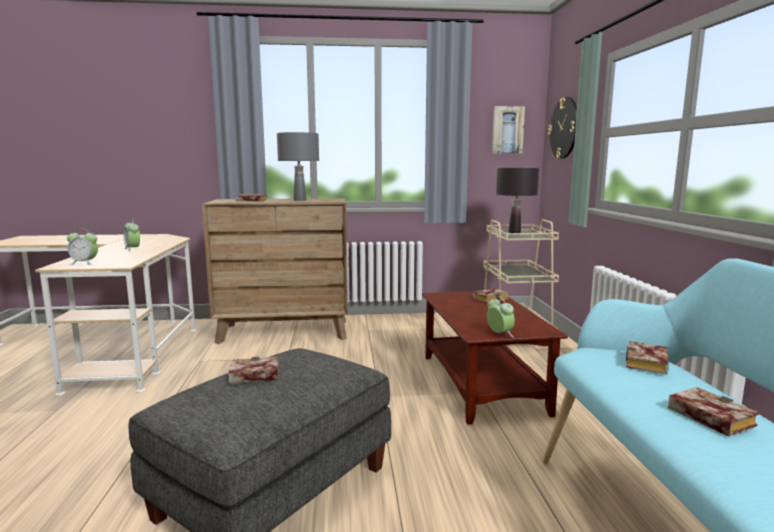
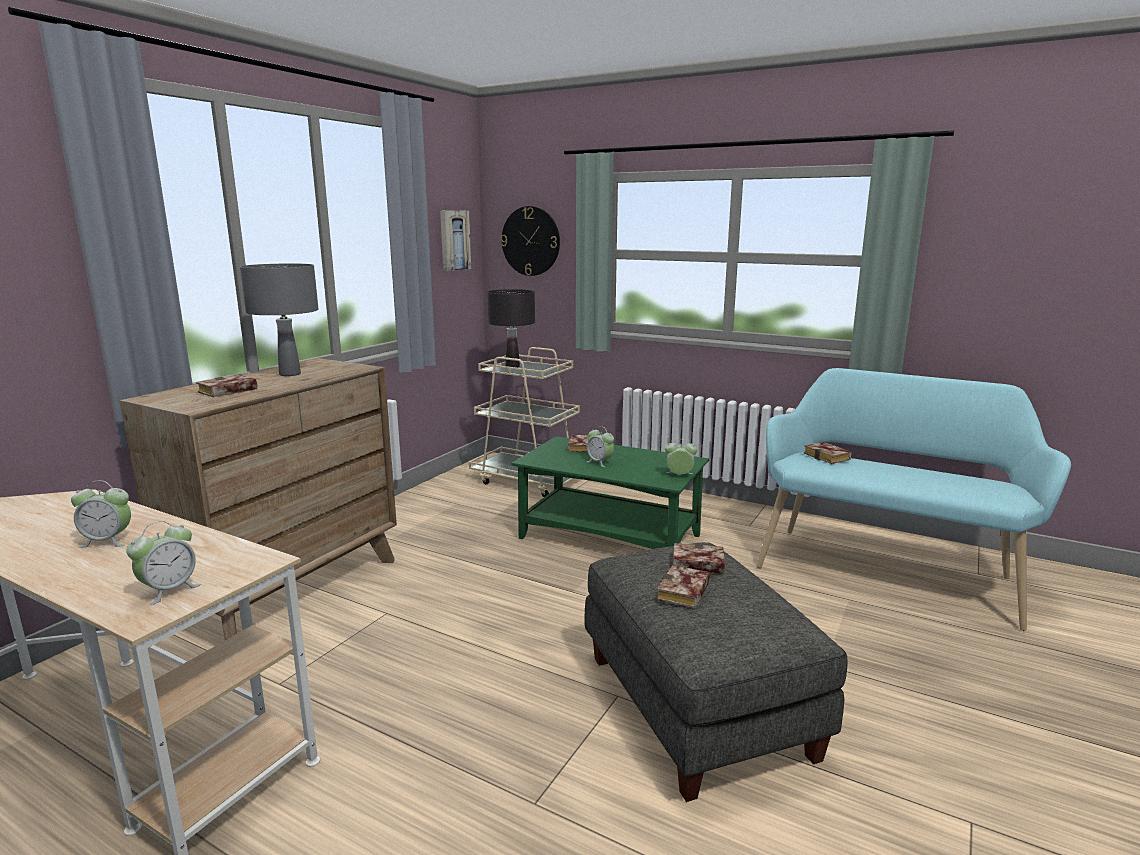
camera: 55 degrees left, 5 degrees up
brown coffee table [422,291,568,425] -> green coffee table [511,436,709,549]
book [668,387,760,437] -> book moved to [673,543,725,574]
none -> alarm clock [586,426,614,467]

